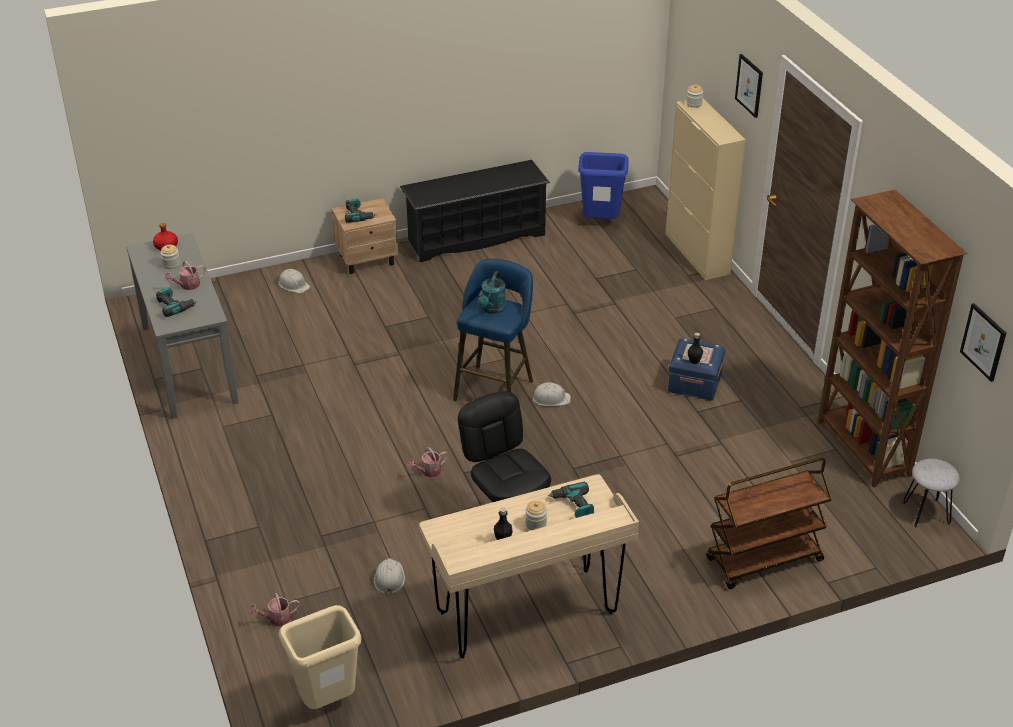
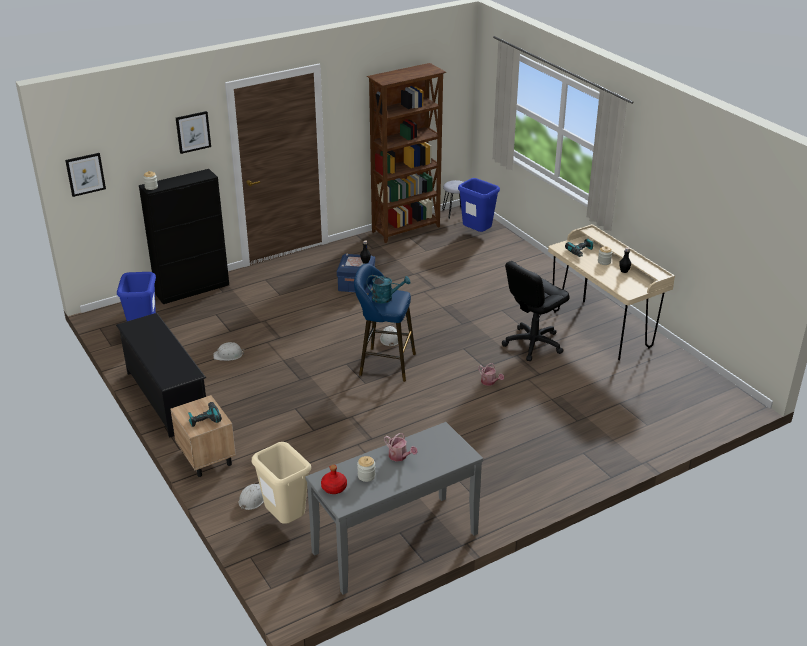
camera: 100 degrees left, 5 degrees down
power drill [156,288,197,317] -> none
watering can [249,593,300,626] -> none
beige trash can [279,605,362,709] -> beige trash can moved to [252,442,311,524]
white hard hat [374,558,405,595] -> white hard hat moved to [213,342,244,361]
beige cabinet [665,99,746,280] -> black cabinet [139,169,229,304]
brown cart [706,457,832,589] -> none
picture [960,303,1006,382] -> picture moved to [65,153,106,197]
none -> blue trash can [458,178,500,232]

